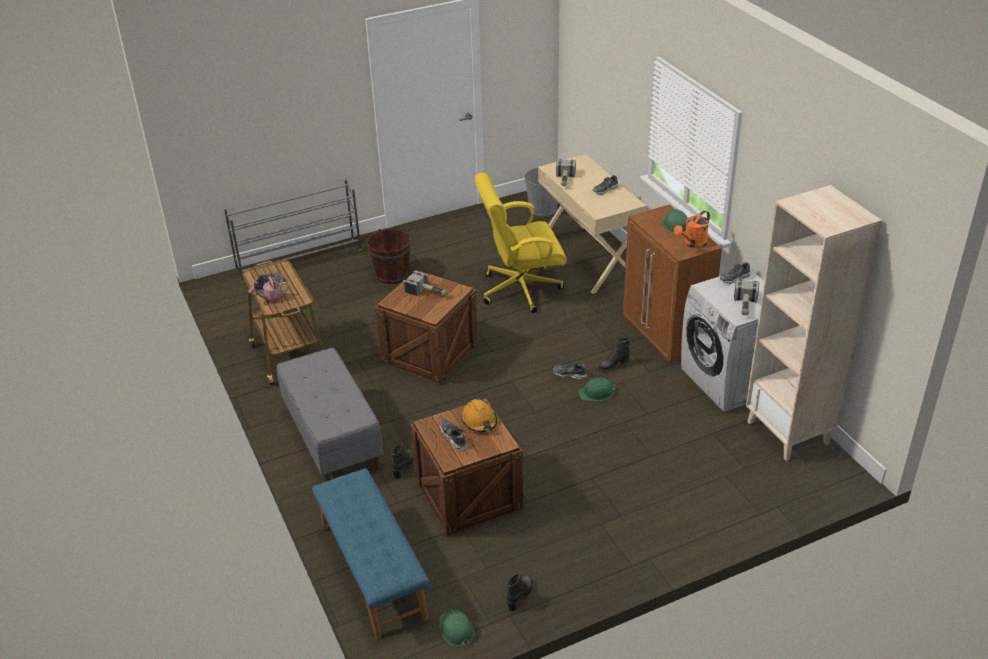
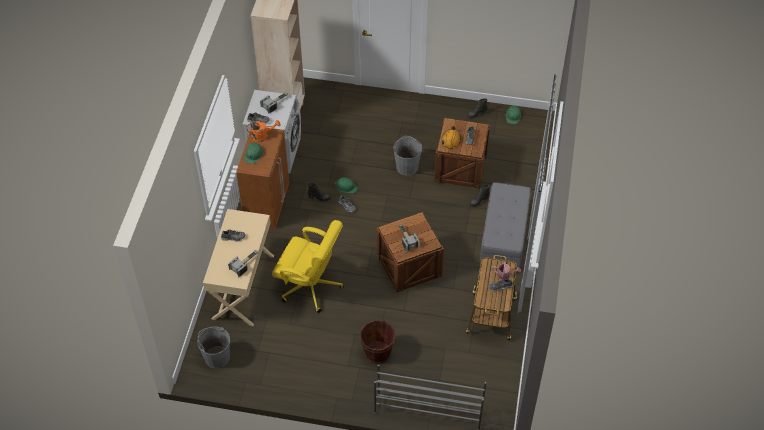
camera: 145 degrees left, 15 degrees up
blue bench [312,469,430,640] -> none
none -> grey bucket [393,136,422,176]

